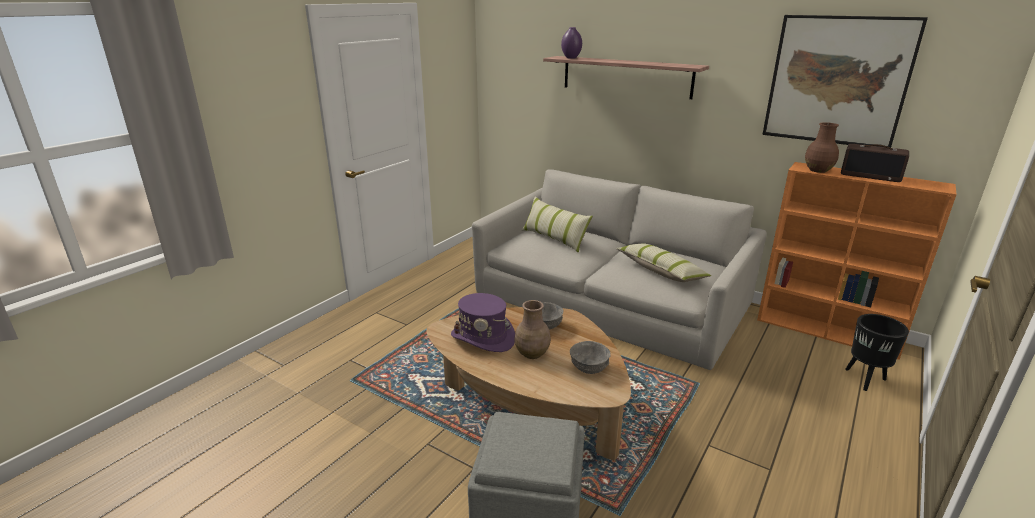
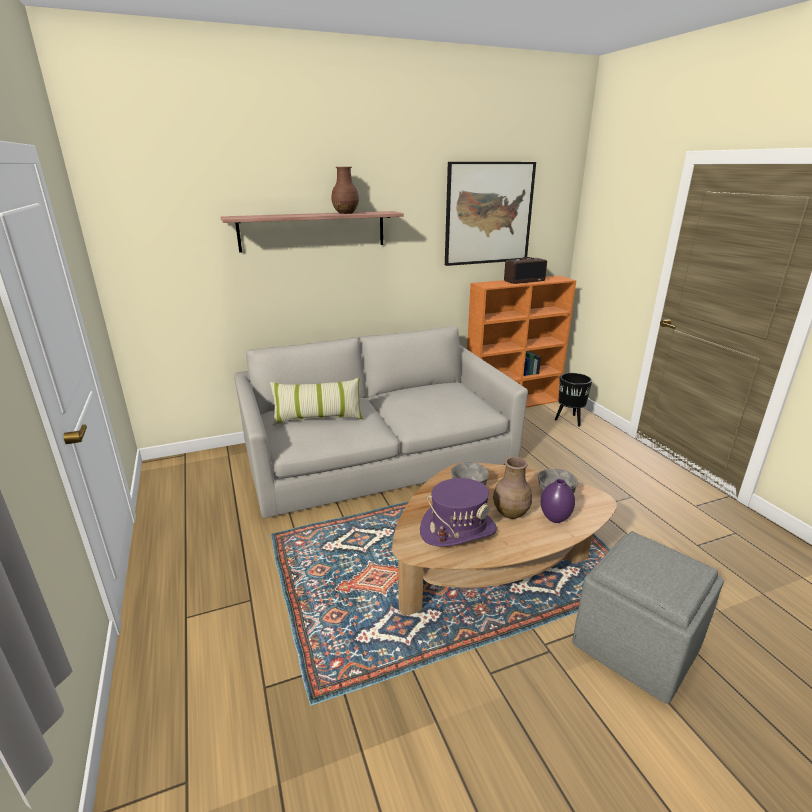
camera: 55 degrees left, 0 degrees up
purple vase [561,27,582,59] -> purple vase moved to [541,479,575,523]
pillow [616,243,711,282] -> none
brown vase [805,122,839,173] -> brown vase moved to [331,167,359,214]

